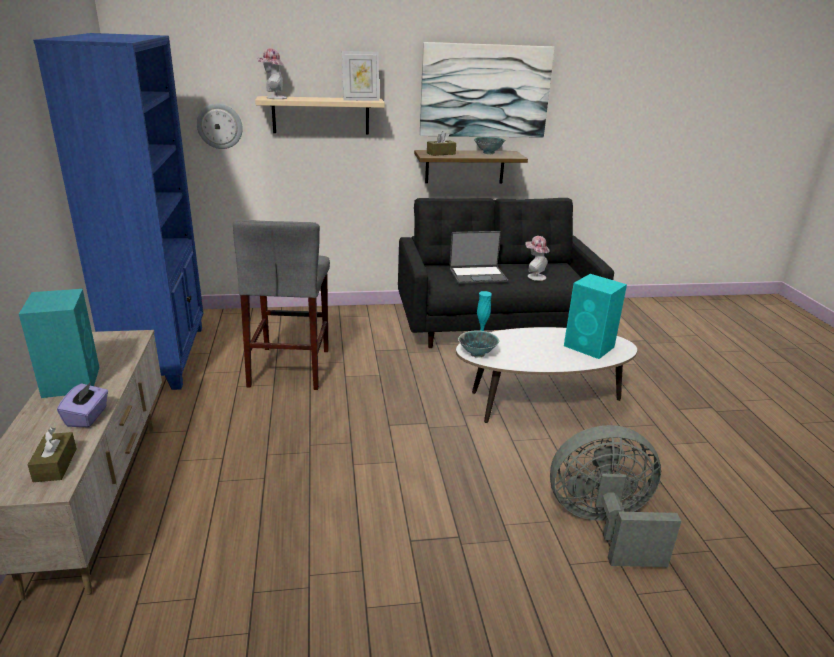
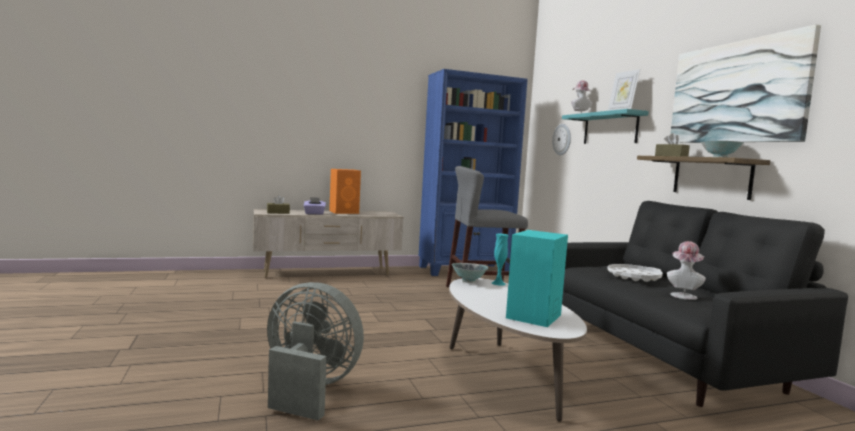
camera: 80 degrees right, 20 degrees down
turquoise speaker [19,289,100,398] -> orange speaker [329,169,361,214]
beige shelf [255,96,385,134] -> turquoise shelf [562,109,649,144]
laptop [449,231,508,285] -> white tray [607,264,663,282]
grey fan [550,425,681,567] -> grey fan turned 60 degrees counterclockwise [267,282,364,421]

